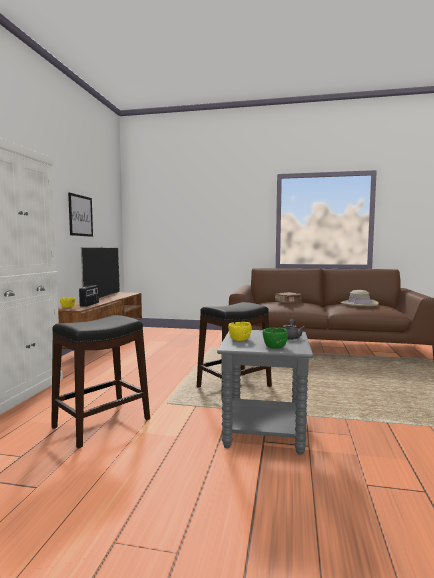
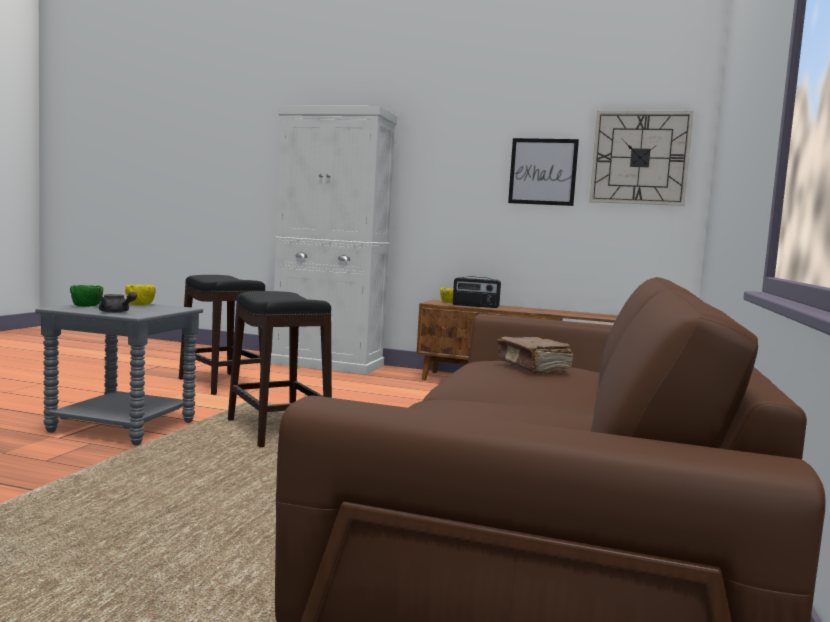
camera: 95 degrees right, 0 degrees up
television [81,246,120,298] -> none
beige hat [341,290,379,306] -> none
none -> wall clock [589,111,694,206]

